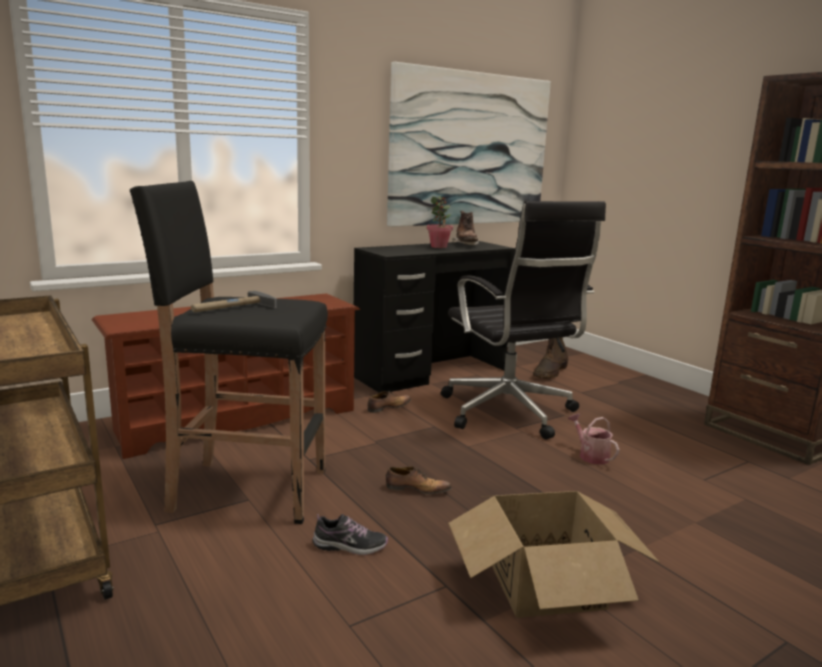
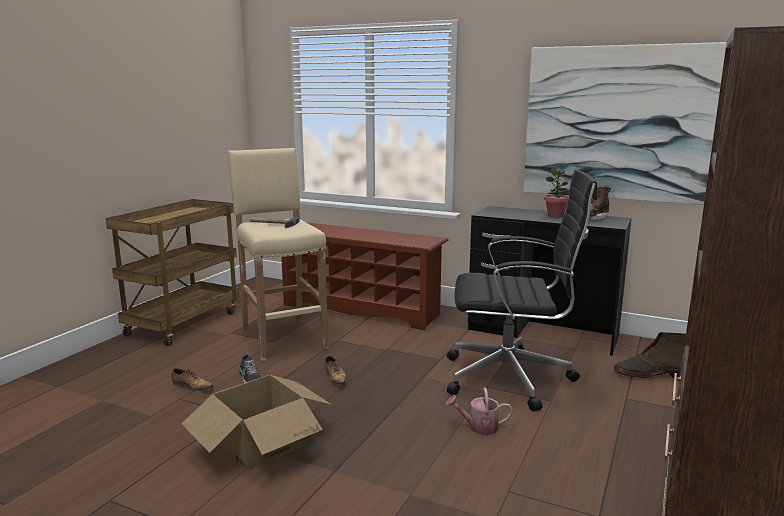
camera: 60 degrees right, 0 degrees up
black stool [130,181,328,524] -> beige stool [227,148,329,361]
shoe [368,391,411,413] -> shoe moved to [171,368,214,391]
black office chair [441,201,606,439] -> black office chair turned 120 degrees counterclockwise [447,170,597,411]
watering can [568,414,620,465] -> watering can turned 120 degrees counterclockwise [446,387,513,435]

